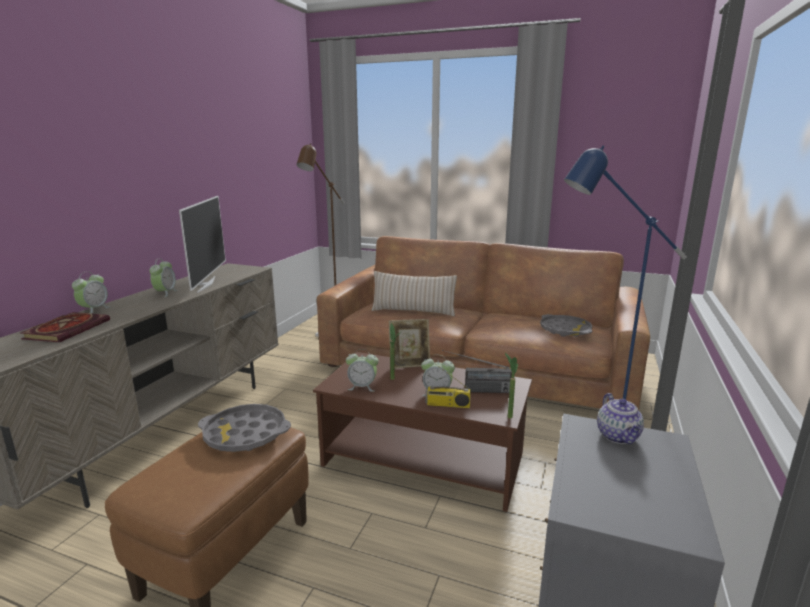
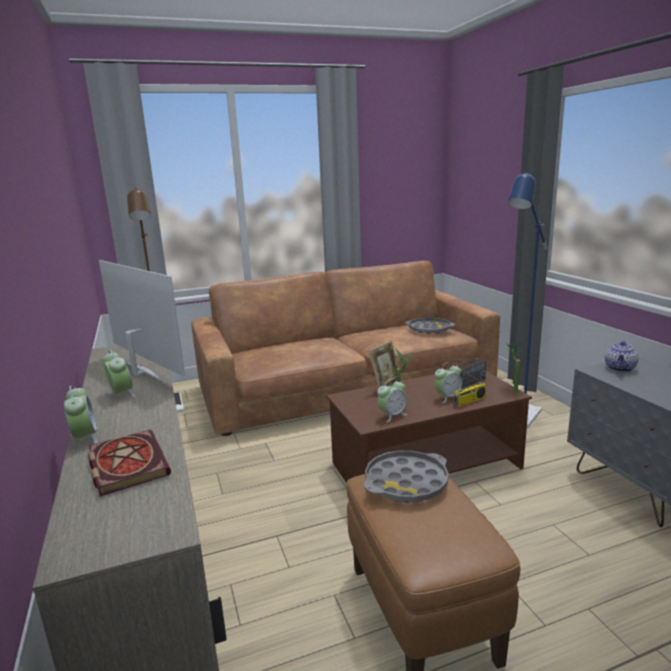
camera: 40 degrees left, 0 degrees up
beige pillow [371,271,457,316] -> none
teapot [597,393,644,444] -> teapot turned 75 degrees clockwise [605,341,639,372]

